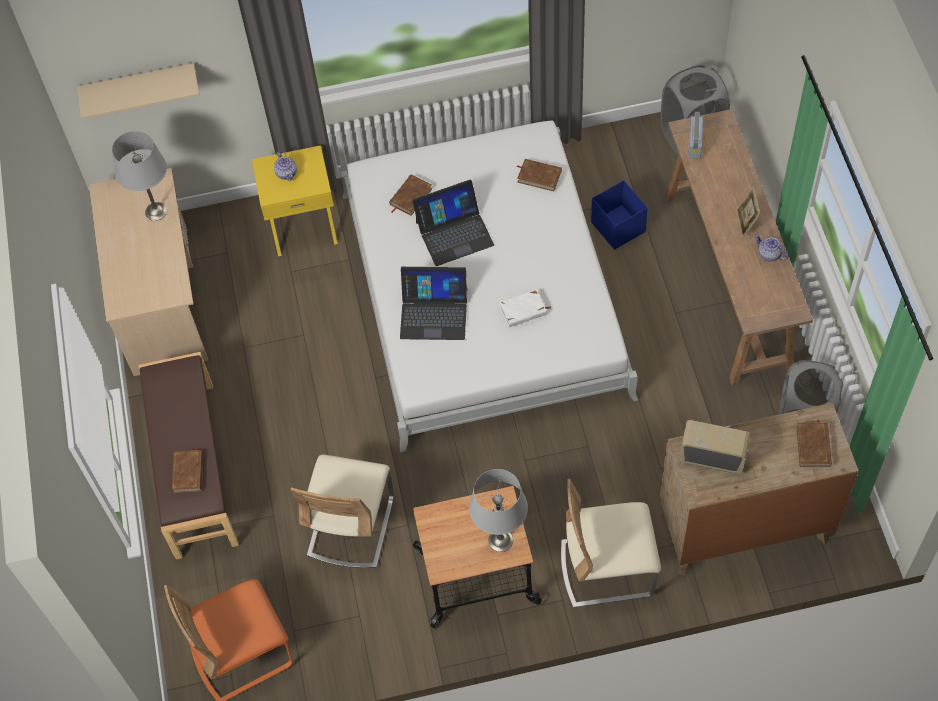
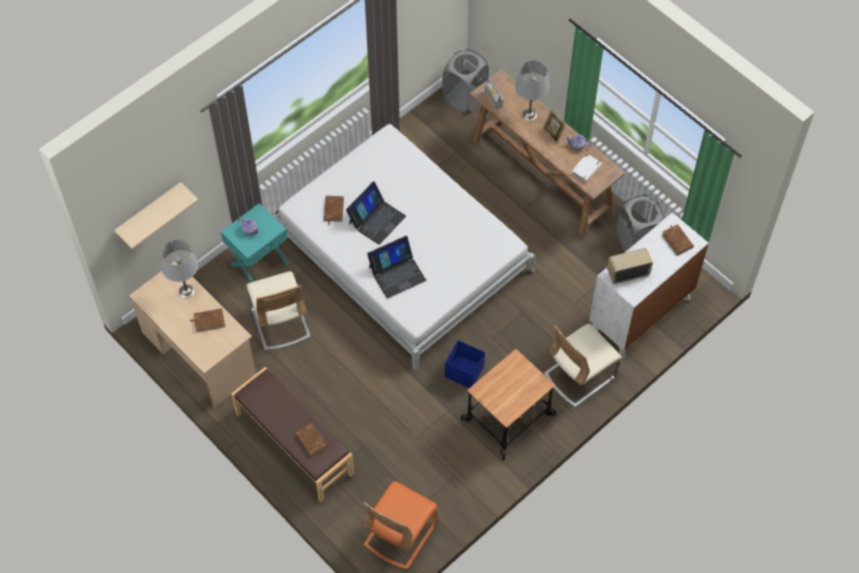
camera: 35 degrees left, 0 degrees up
yellow nightstand [252,145,338,256] -> turquoise nightstand [221,203,289,282]
beige chair [291,454,394,568] -> beige chair moved to [246,271,311,350]
grey table lamp [469,469,528,552] -> grey table lamp moved to [515,60,550,121]
white book [499,290,550,327] -> white book moved to [571,153,602,183]
brown book [516,159,562,191] -> brown book moved to [190,308,225,332]
blue storage box [591,180,648,250] -> blue storage box moved to [445,340,485,388]
brown dresser [659,403,859,576] -> white dresser [589,213,709,358]

